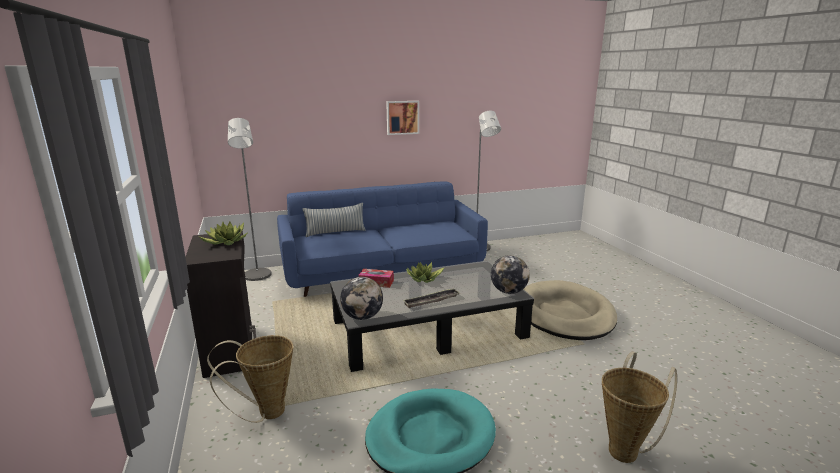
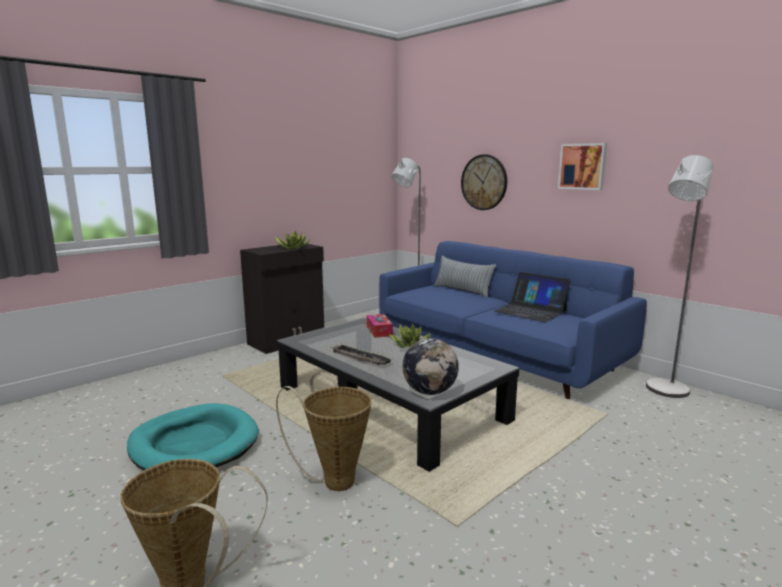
camera: 65 degrees right, 5 degrees down
basket [207,335,293,423] -> basket moved to [276,372,372,491]
globe [340,277,383,320] -> none
beige dog bed [524,280,617,340] -> none
none -> wall clock [461,154,507,210]
none -> laptop [494,272,570,322]

